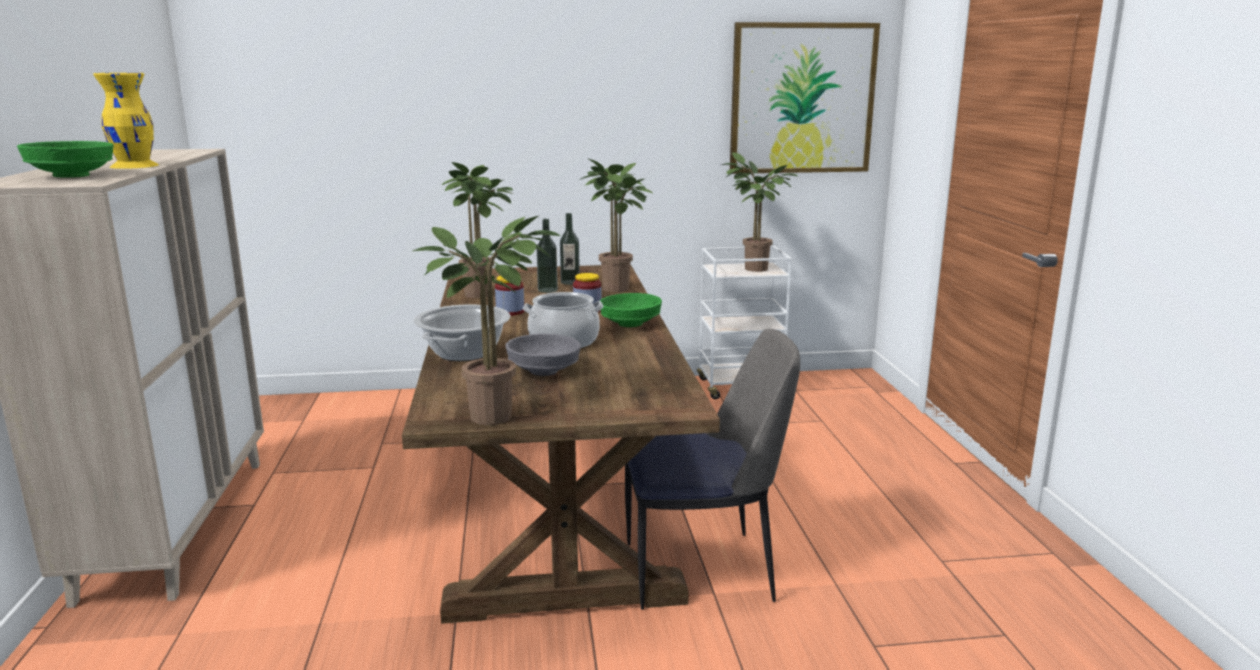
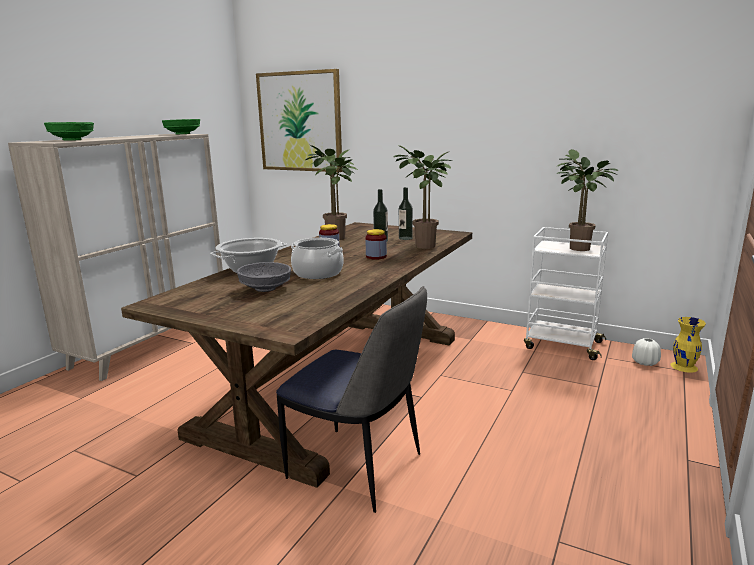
camera: 35 degrees right, 0 degrees up
yellow vase [93,73,159,169] -> yellow vase moved to [670,317,706,373]
potted plant [413,216,560,425] -> none
green bowl [600,293,662,327] -> green bowl moved to [162,119,200,135]
picture [730,22,880,174] -> picture moved to [256,69,343,172]
none -> white vase [632,338,661,366]

